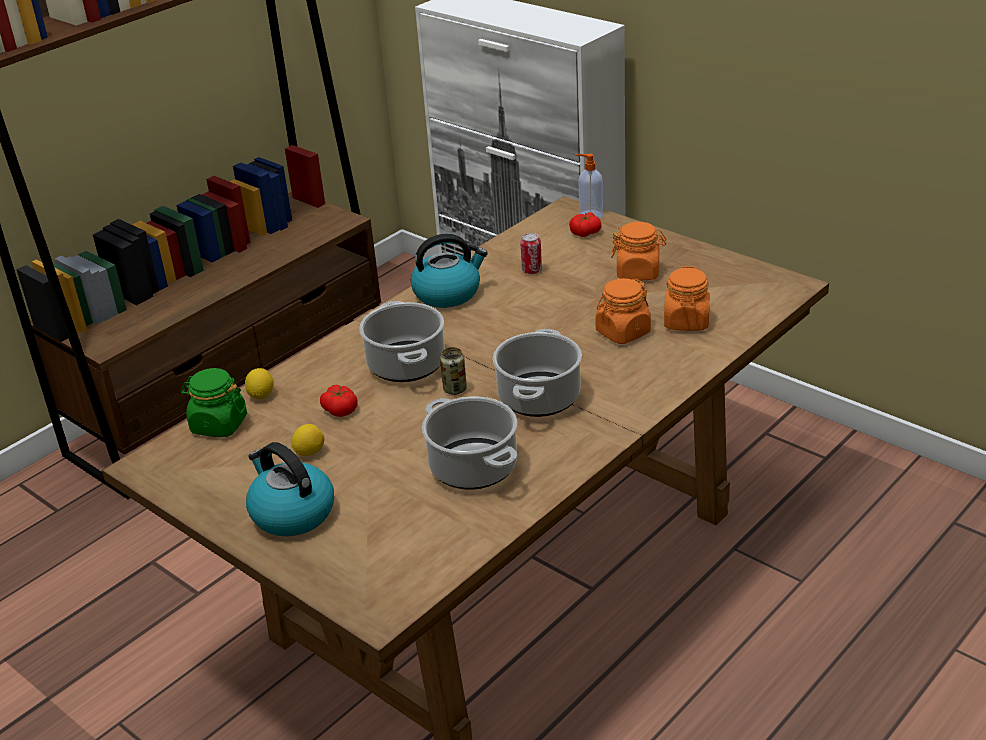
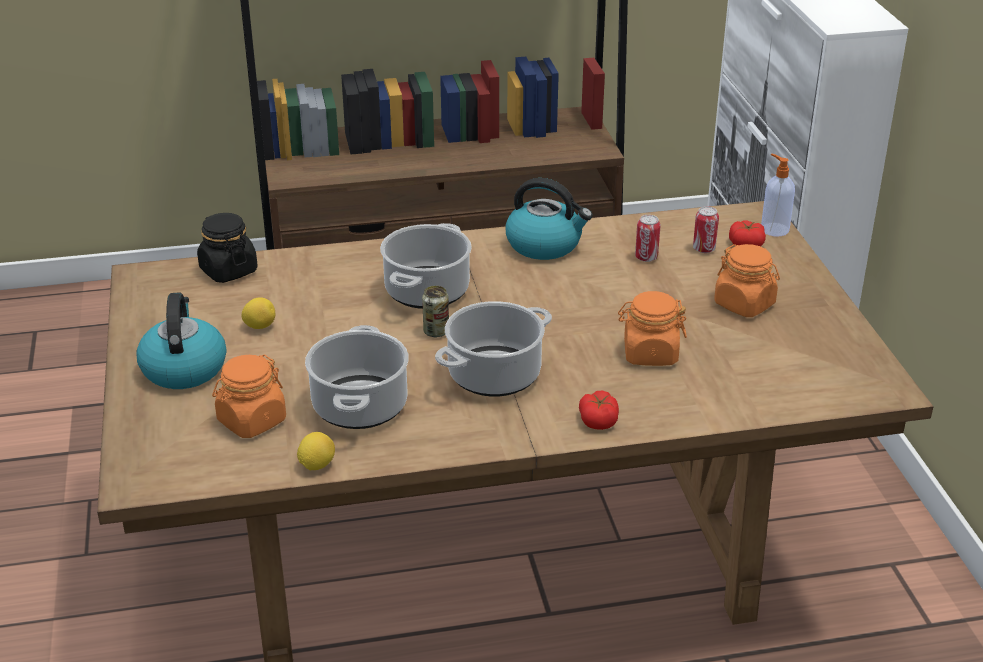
camera: 35 degrees right, 0 degrees up
green jar [181,368,247,437] -> black jar [197,213,258,283]
lemon [245,368,274,399] -> lemon moved to [297,432,335,470]
tomato [320,385,358,417] -> tomato moved to [579,390,619,430]
orange jar [664,266,710,331] -> orange jar moved to [212,354,286,438]
none -> can [693,206,719,253]

